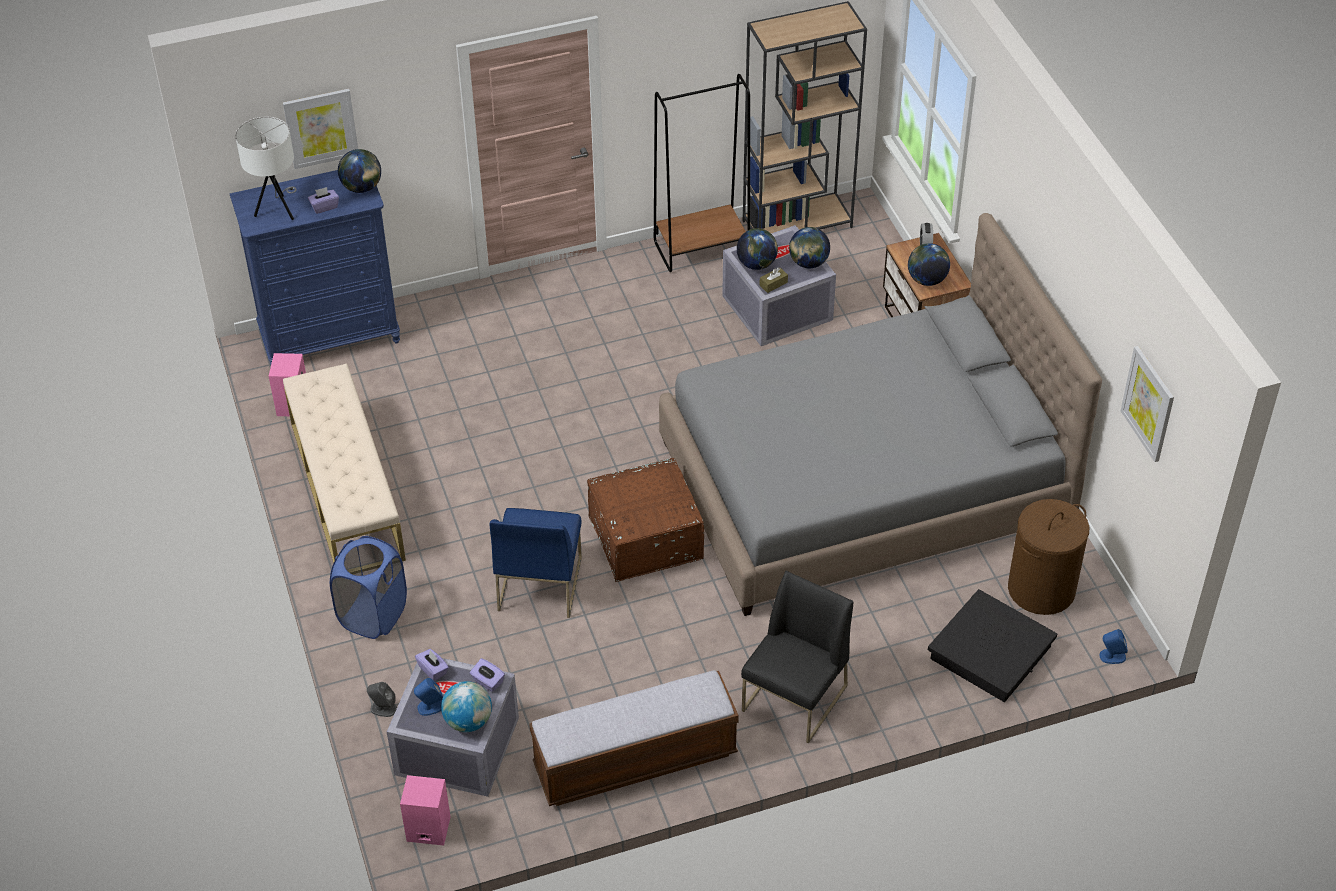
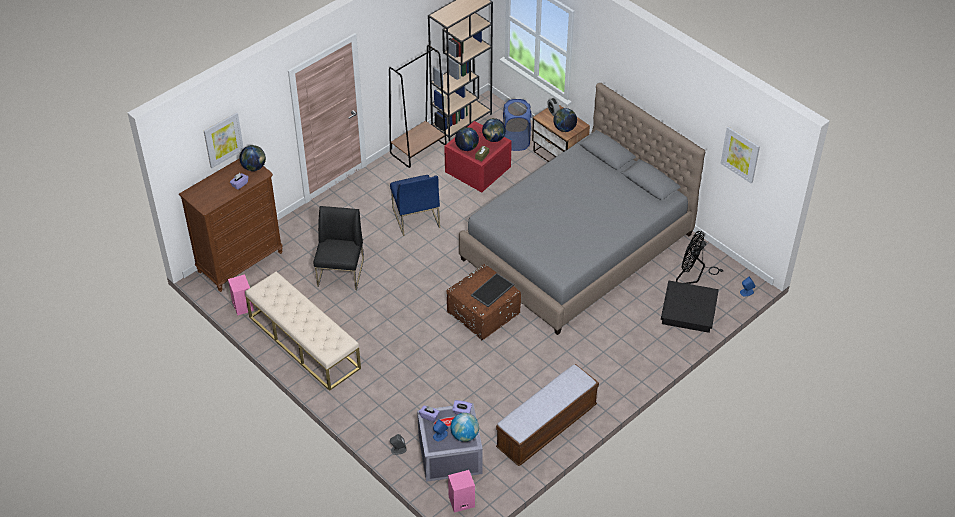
camera: 25 degrees left, 0 degrees up
blue dresser [230,170,400,365] -> brown dresser [179,159,283,292]
white table lamp [235,117,297,220] -> none
blue laundry basket [330,536,407,639] -> blue laundry basket moved to [503,99,531,151]
blue chair [490,508,582,618] -> blue chair moved to [390,175,440,236]
grey storage box [722,225,836,346] -> red storage box [444,121,512,192]
black chair [741,571,853,743] -> black chair moved to [313,206,364,290]
brown laundry basket [1008,499,1089,615] -> black fan [676,231,723,284]
none -> tray [471,273,514,307]

